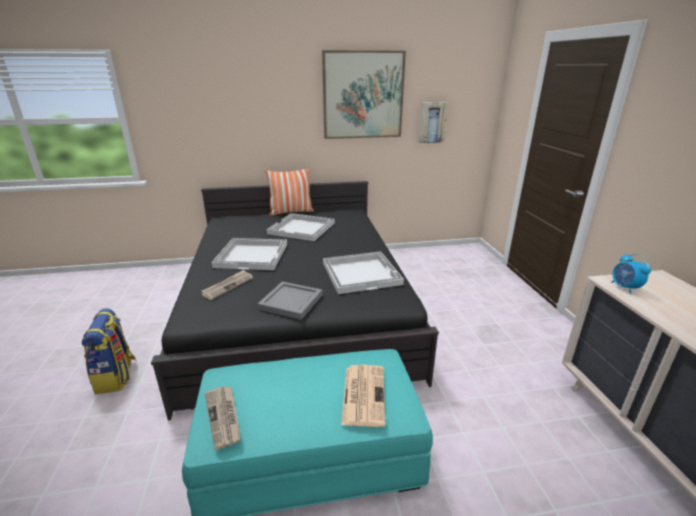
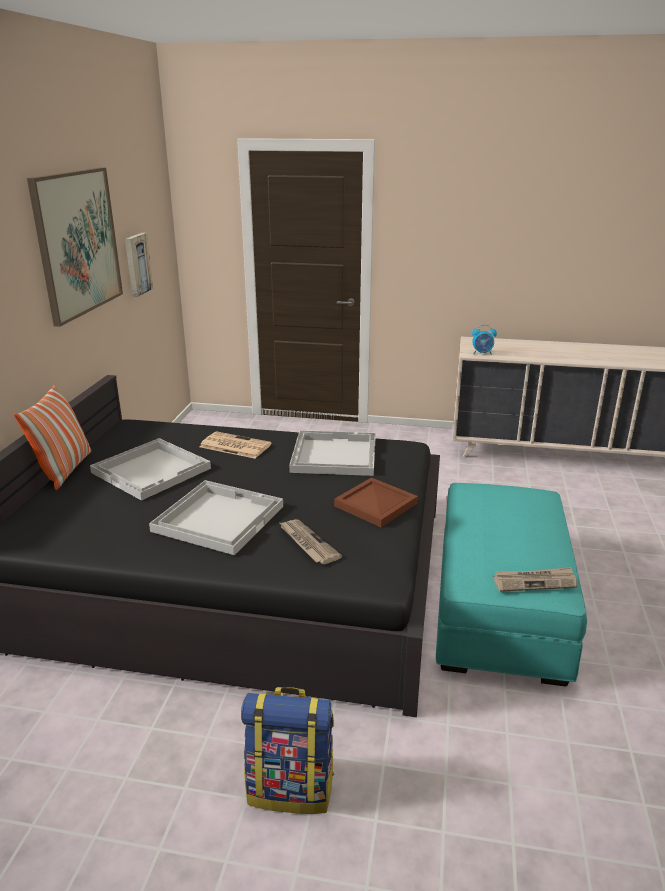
camera: 70 degrees left, 0 degrees up
grey tray [258,282,323,320] -> brown tray [334,477,418,527]
newspaper [341,365,385,427] -> newspaper moved to [200,431,271,459]

